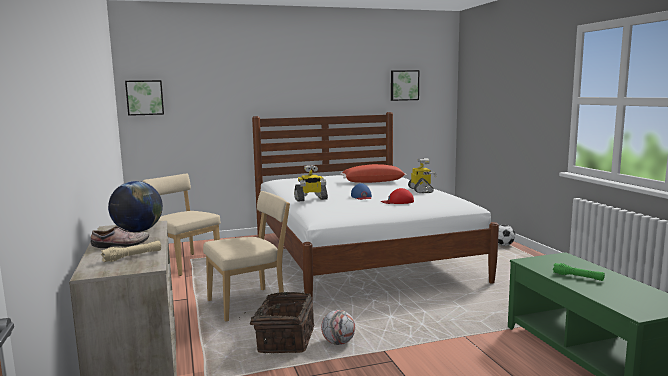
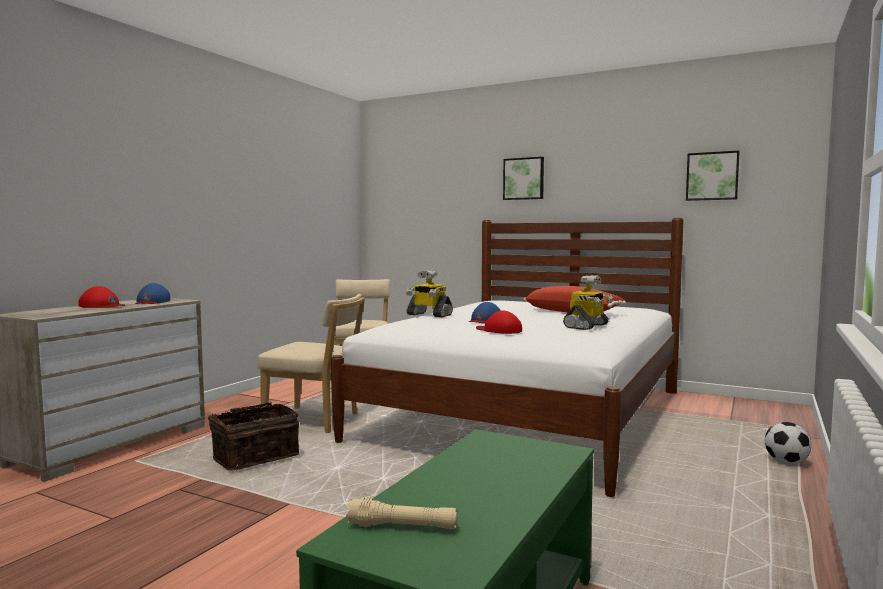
camera: 45 degrees right, 5 degrees down
shoe [91,226,149,248] -> red cap [79,286,125,308]
beige flashlight [101,241,161,262] -> beige flashlight moved to [346,498,458,529]
globe [108,181,163,232] -> blue cap [135,283,170,304]
picture [125,80,164,116] -> picture moved to [503,157,544,200]
football [321,310,355,345] -> none
green flashlight [553,263,605,281] -> none

